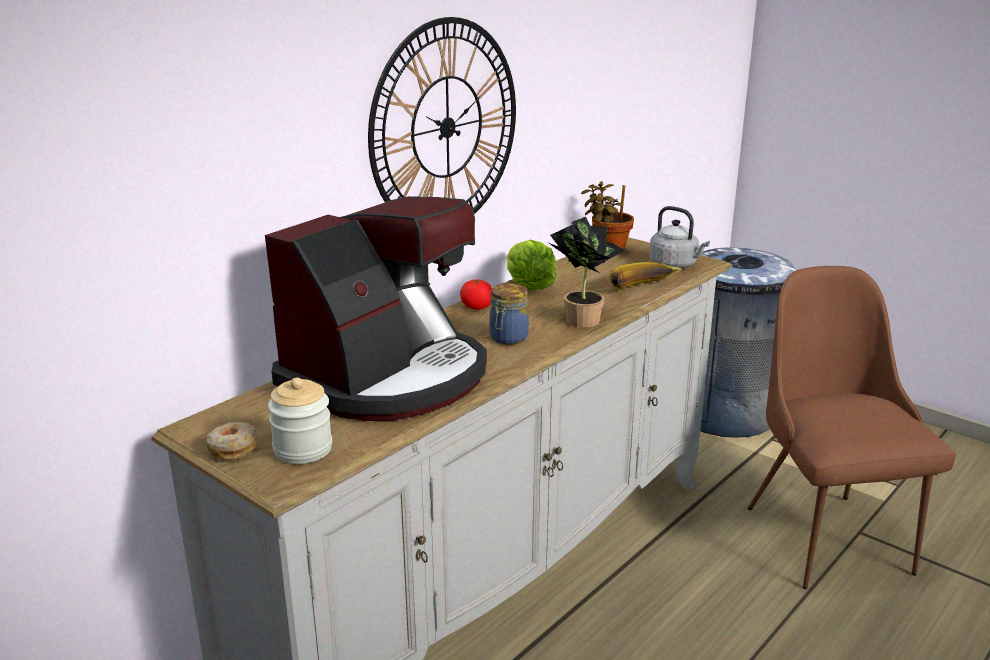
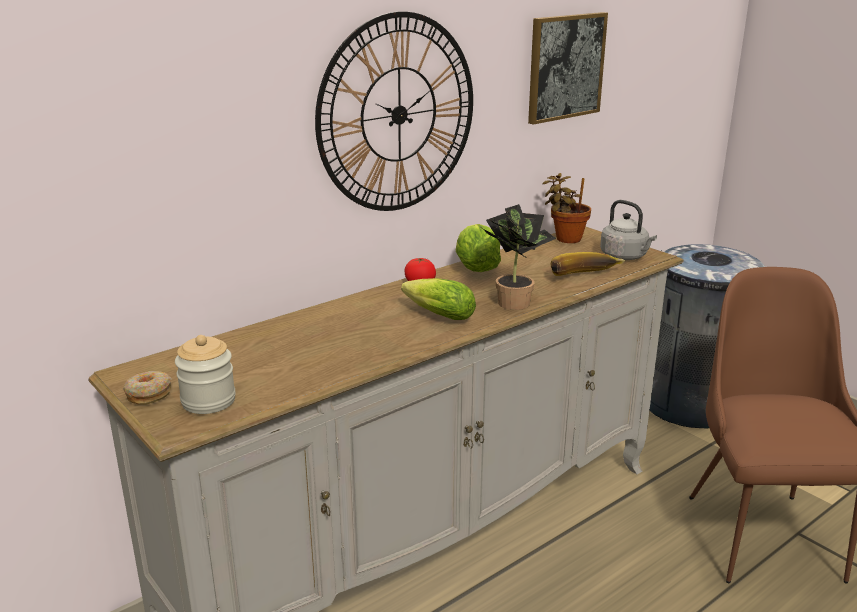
camera: 10 degrees right, 0 degrees up
coffee machine [265,196,487,421] -> none
jar [489,283,529,345] -> lettuce [401,278,476,320]
none -> picture [528,12,608,125]

